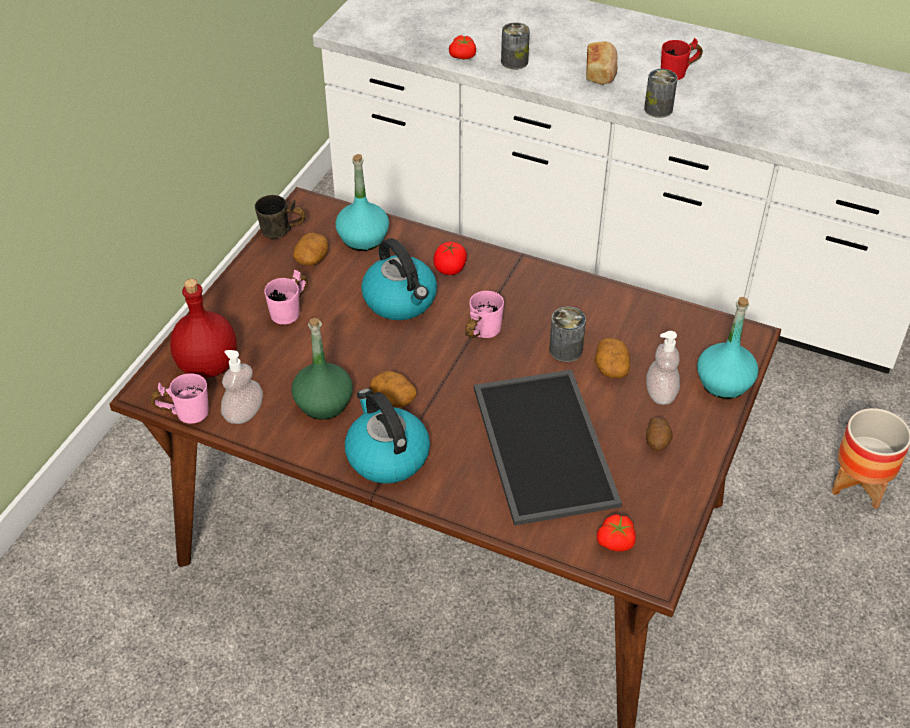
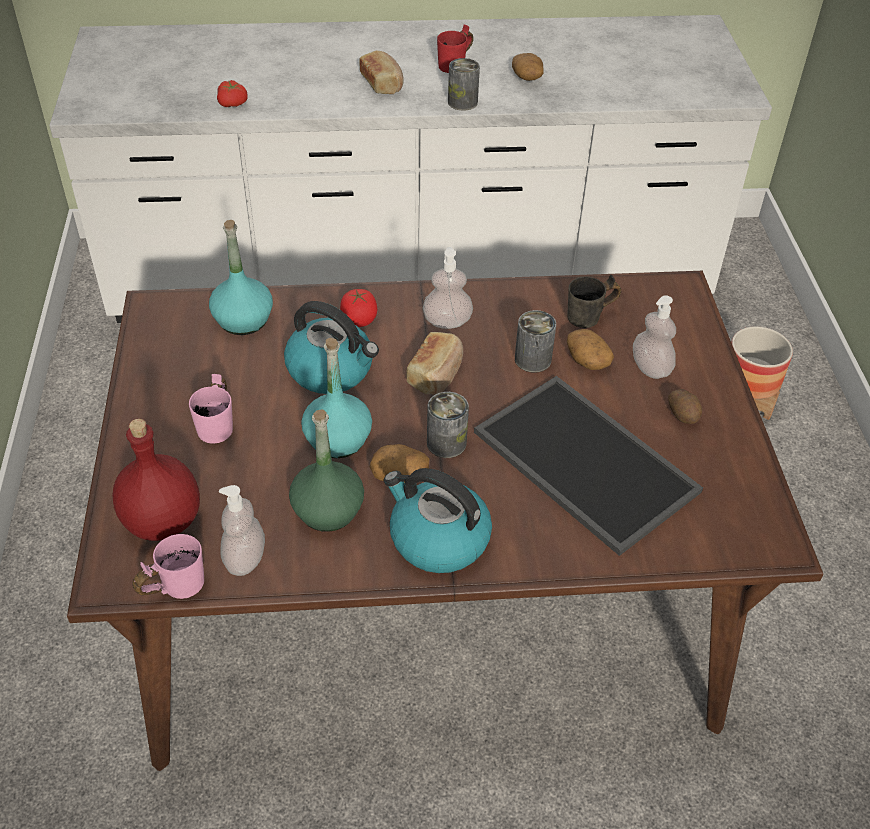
camera: 30 degrees left, 0 degrees up
grey mug [255,195,306,239] -> grey mug moved to [568,275,621,328]
potato [293,233,328,266] -> potato moved to [512,53,544,81]
pink mug [465,291,504,338] -> bread [406,332,463,395]
can [501,22,530,70] -> can moved to [427,392,469,458]
tomato [597,514,636,551] -> none
turquoise bottle [697,297,758,399] -> turquoise bottle moved to [301,338,372,458]
none -> soap dispenser [423,247,473,329]

